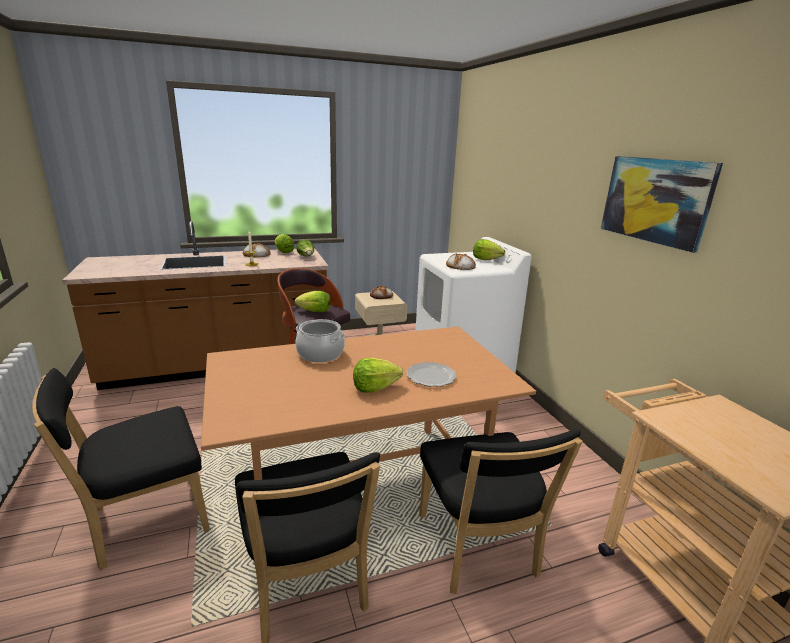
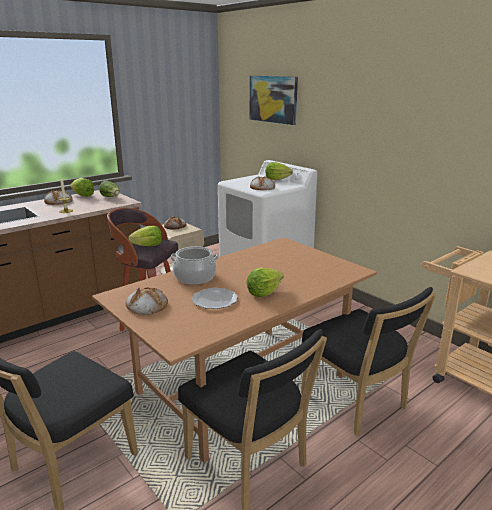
camera: 20 degrees left, 0 degrees up
plate [407,362,457,387] -> plate moved to [192,288,238,309]
picture [601,156,723,253] -> picture moved to [249,76,298,125]
none -> bread [126,287,168,315]

